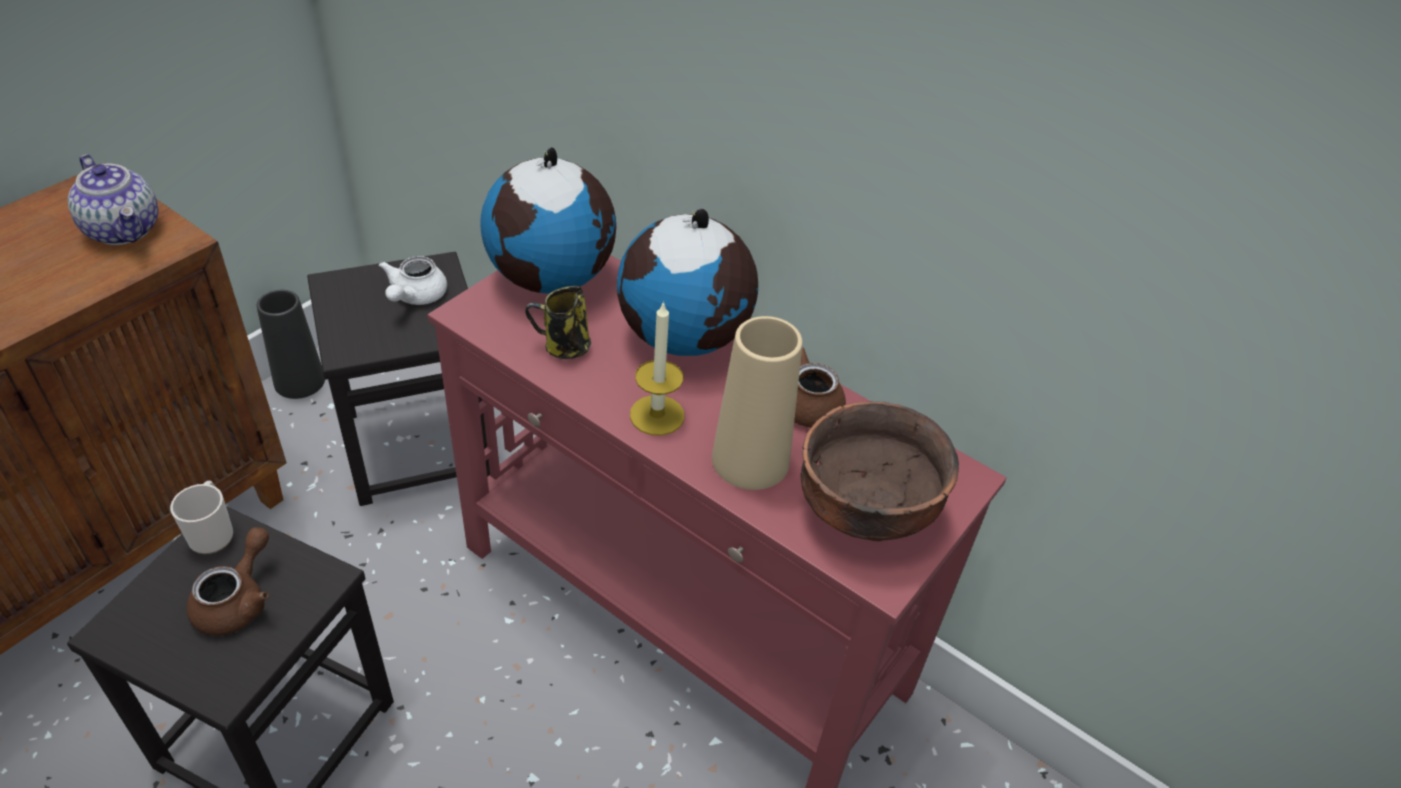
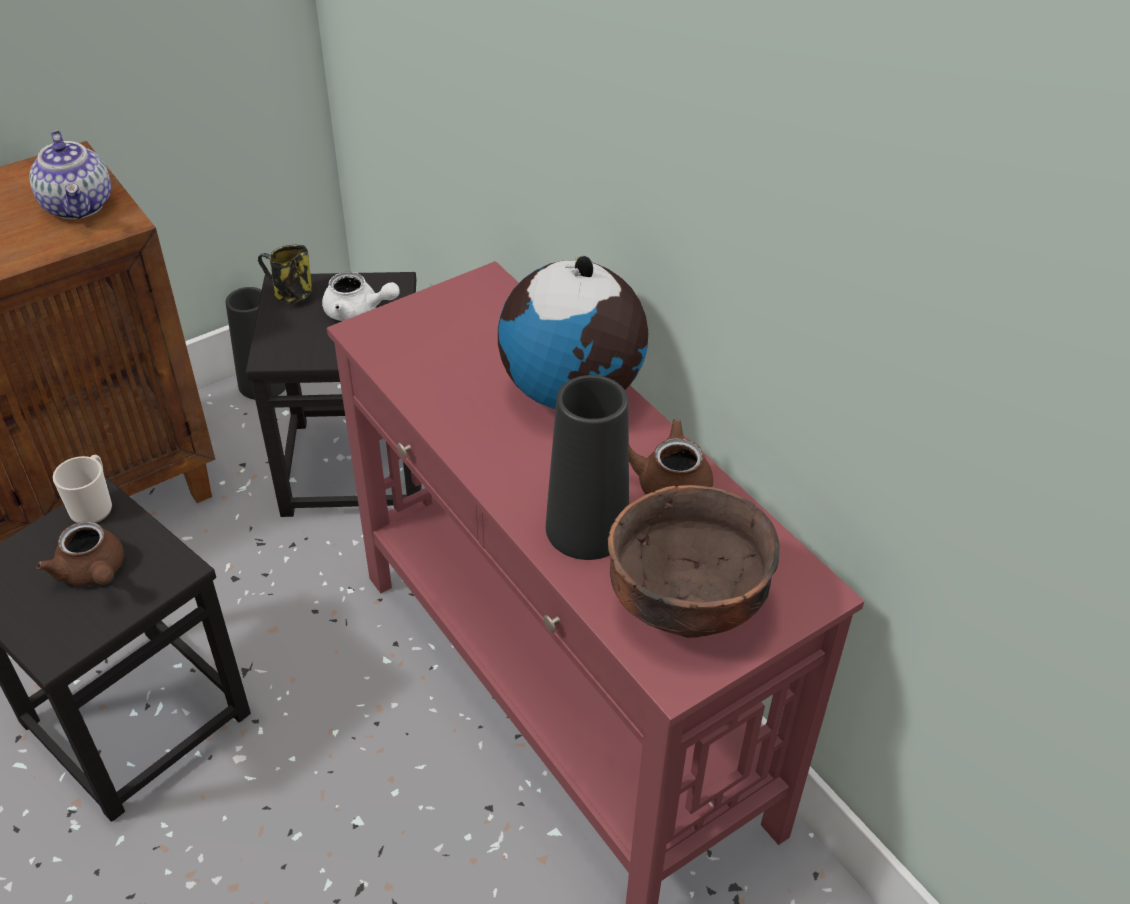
camera: 20 degrees right, 0 degrees up
brown teapot [186,527,269,636] -> brown teapot turned 105 degrees clockwise [36,522,124,586]
white teapot [379,256,447,305] -> white teapot turned 105 degrees counterclockwise [322,272,400,321]
globe [480,147,616,294] -> none
mug [525,286,591,359] -> mug moved to [258,245,313,304]
candle [630,301,684,436] -> none
beige vase [712,316,802,490] -> black vase [546,375,629,560]

